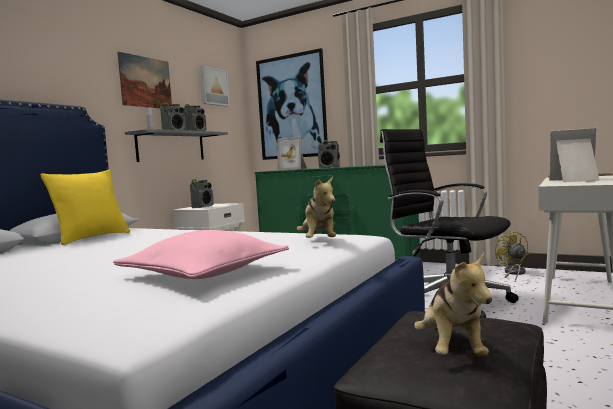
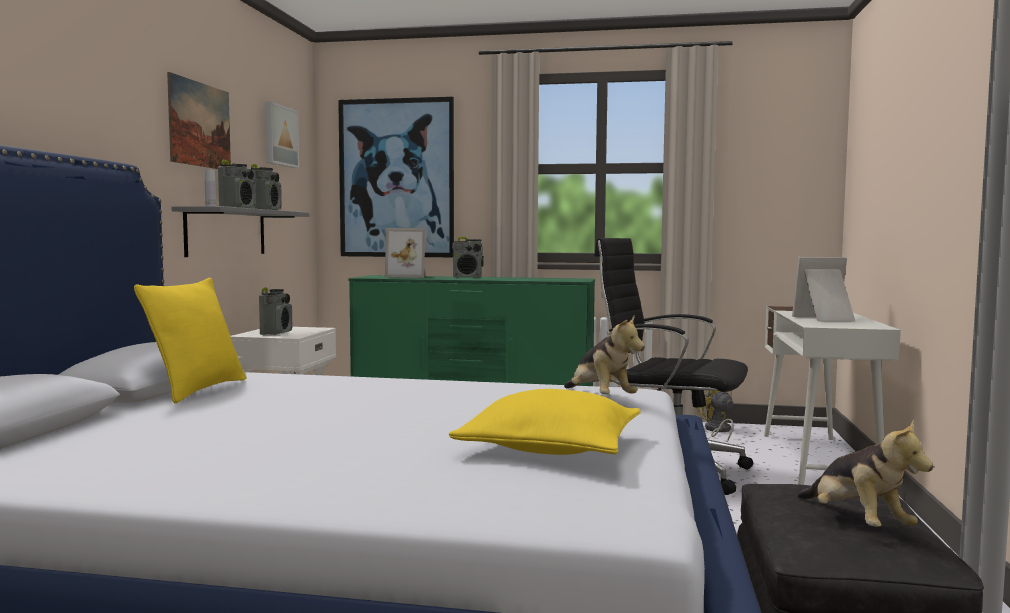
camera: 20 degrees left, 0 degrees up
pink pillow [113,230,289,279] -> yellow pillow [449,389,641,455]

